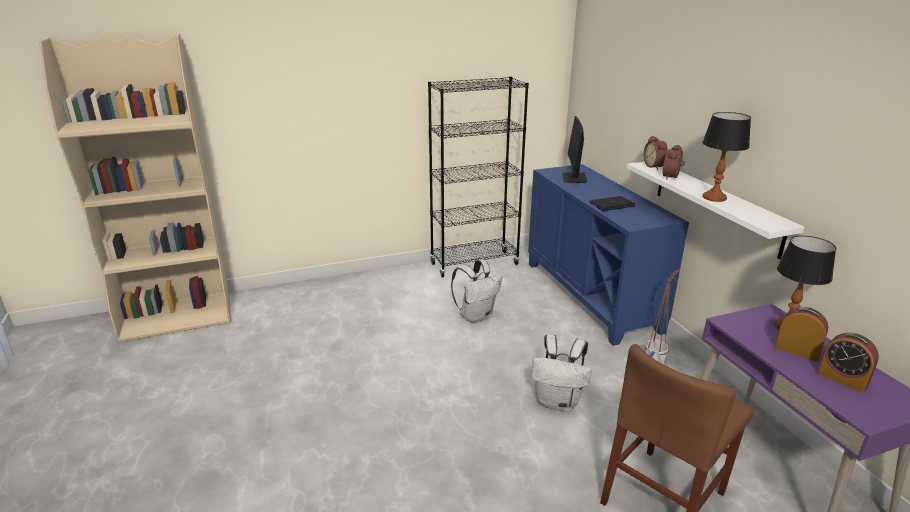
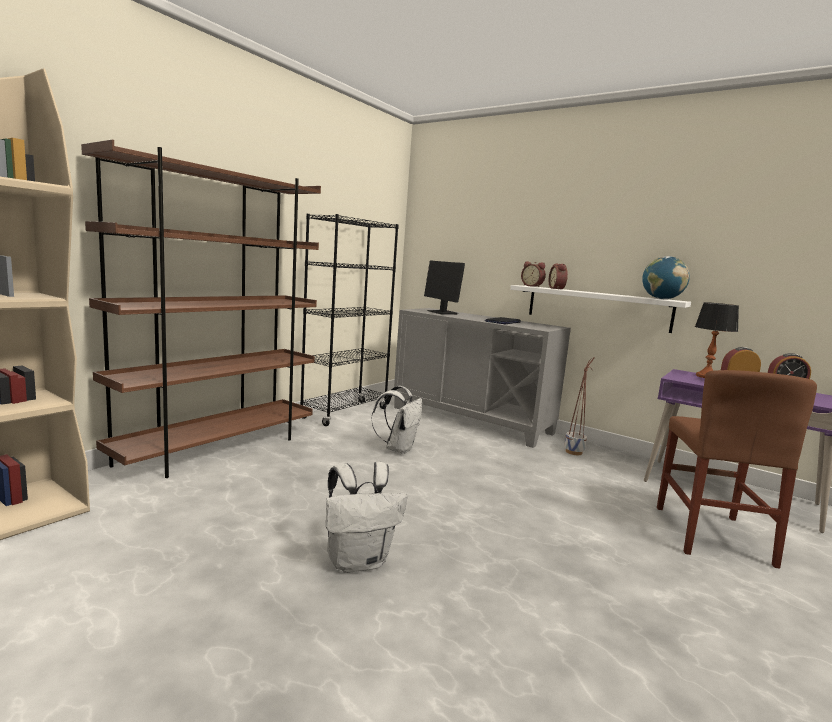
camera: 35 degrees left, 15 degrees down
blue cabinet [528,164,689,346] -> grey cabinet [394,308,571,448]
white backpack [531,334,592,411] -> white backpack moved to [326,462,407,573]
table lamp [702,112,751,202] -> none
none -> brown bookcase [81,140,321,478]
none -> globe [642,256,690,299]

